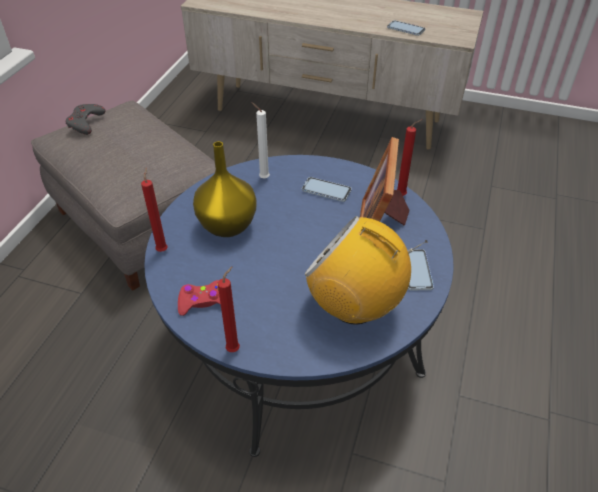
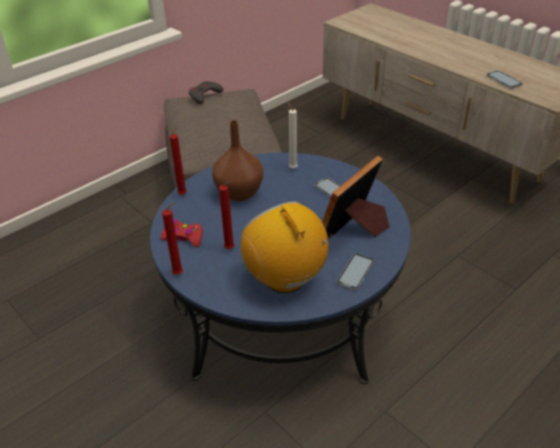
camera: 30 degrees right, 5 degrees down
yellow vase [193,141,257,237] -> brown vase [212,120,263,201]
red candle [397,119,423,196] -> red candle moved to [219,181,234,249]

